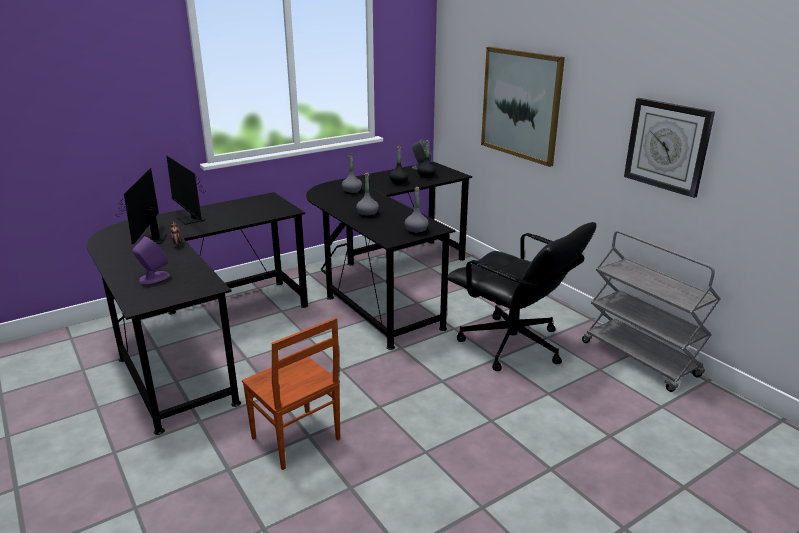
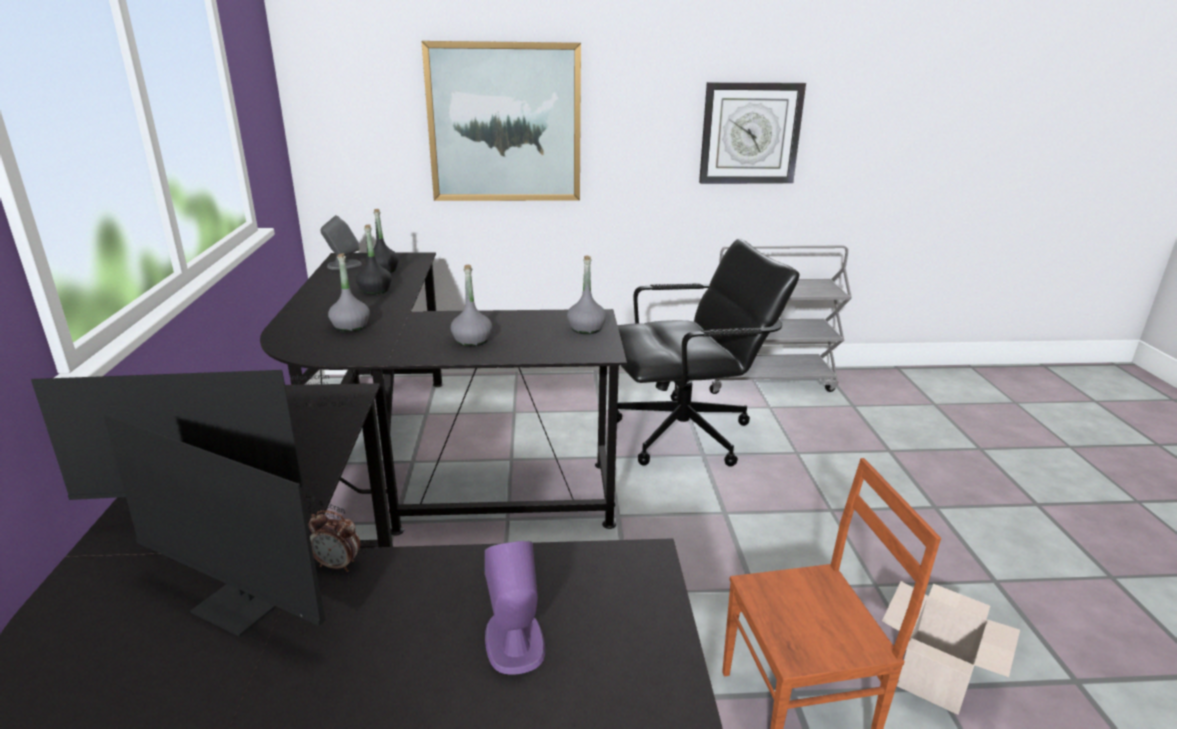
camera: 60 degrees left, 0 degrees up
none -> cardboard box [882,581,1020,715]

